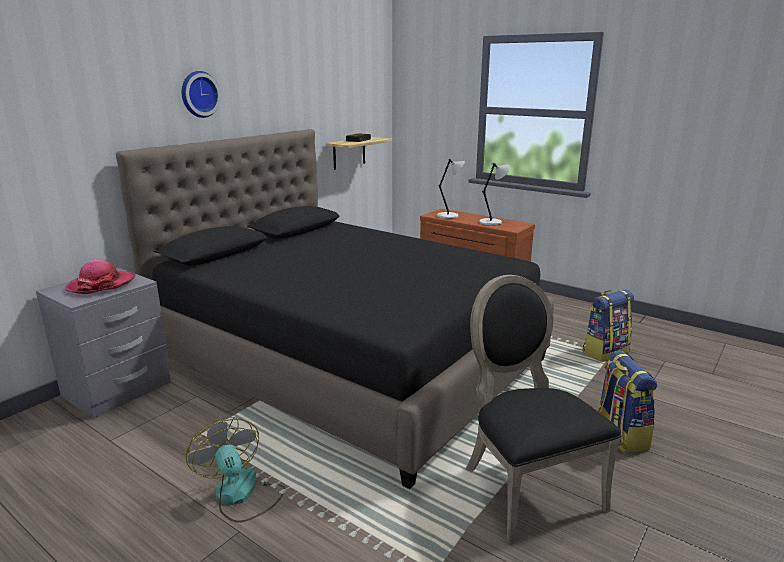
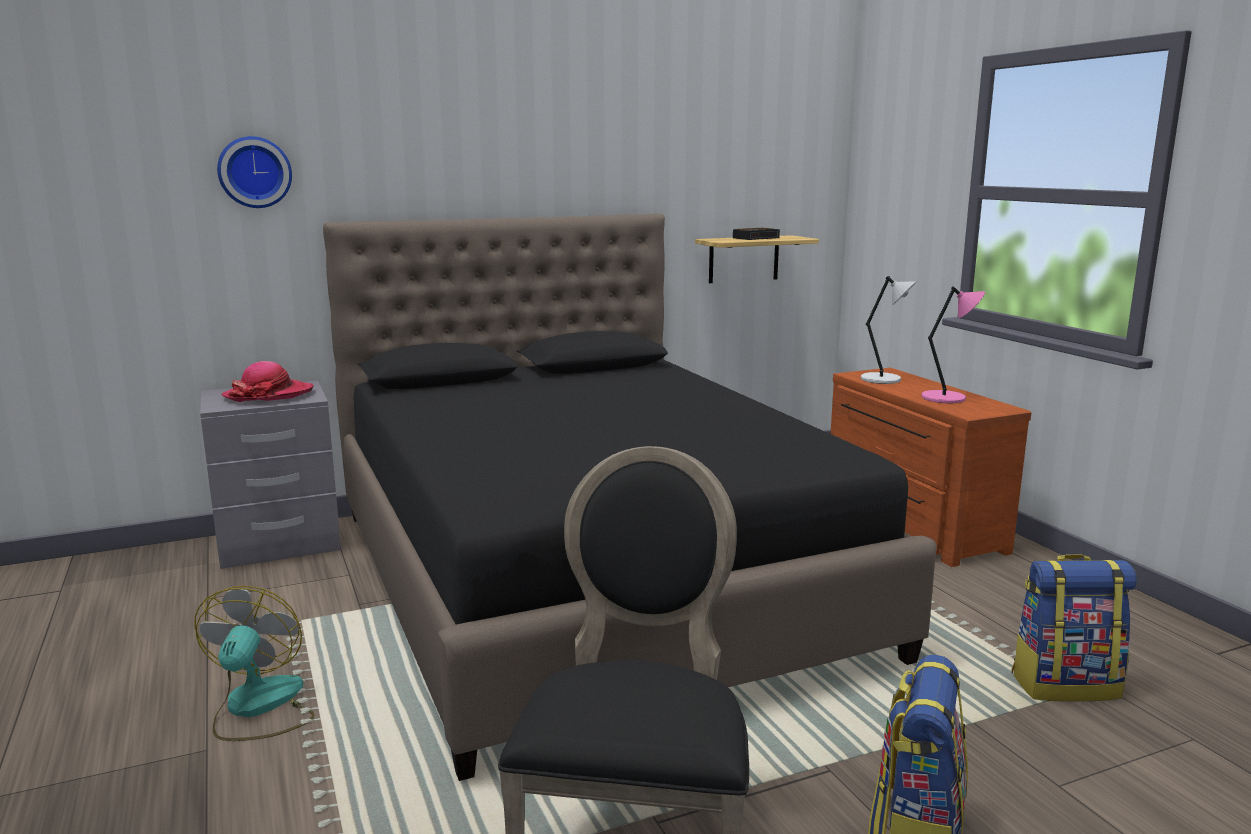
camera: 30 degrees right, 5 degrees down
wall clock [182,71,221,118] -> wall clock moved to [217,136,292,208]
grey table lamp [479,163,510,225] -> pink table lamp [921,286,985,403]

